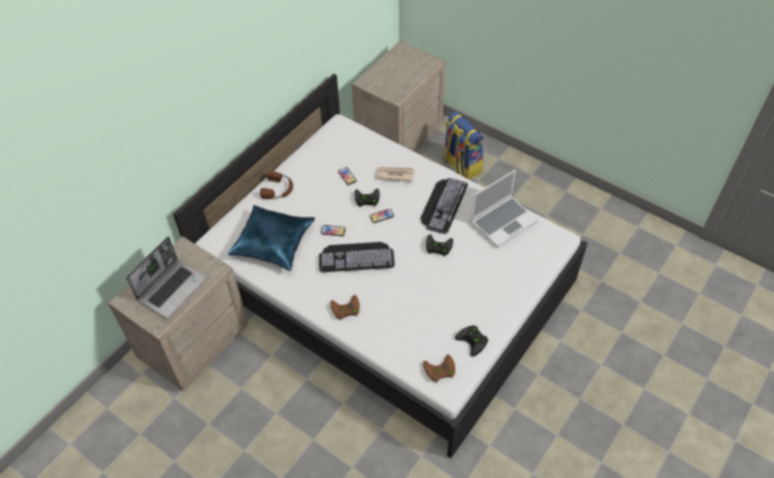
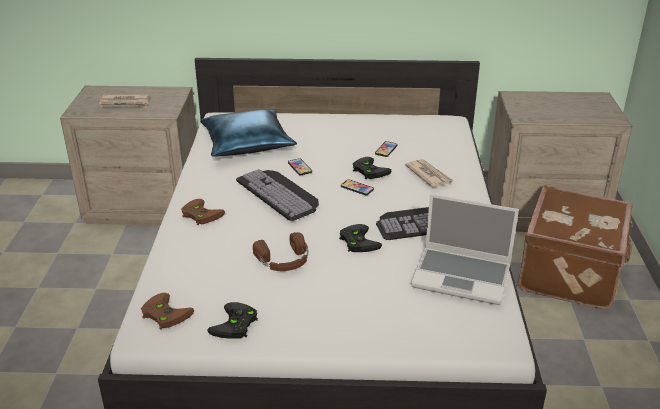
camera: 55 degrees right, 20 degrees down
laptop [126,236,207,319] -> newspaper [99,94,149,107]
brown headphones [260,171,293,199] -> brown headphones moved to [253,232,308,271]
backpack [442,111,483,179] -> brown suitcase [518,185,633,309]

